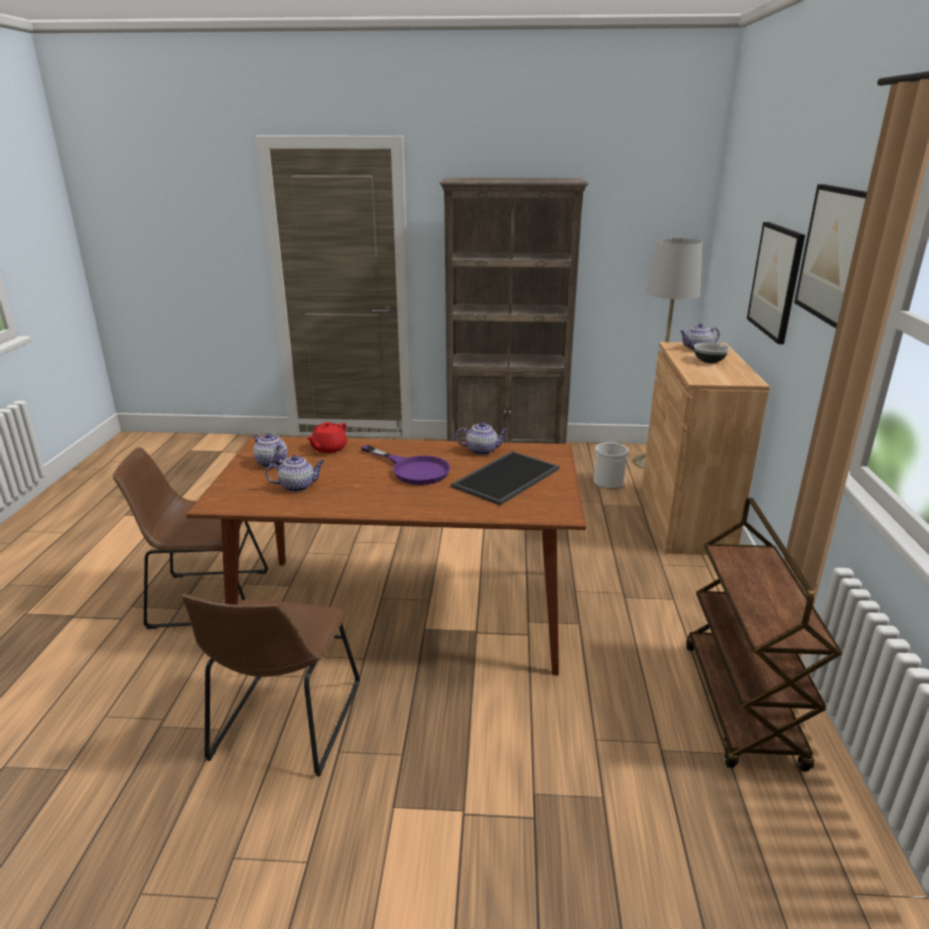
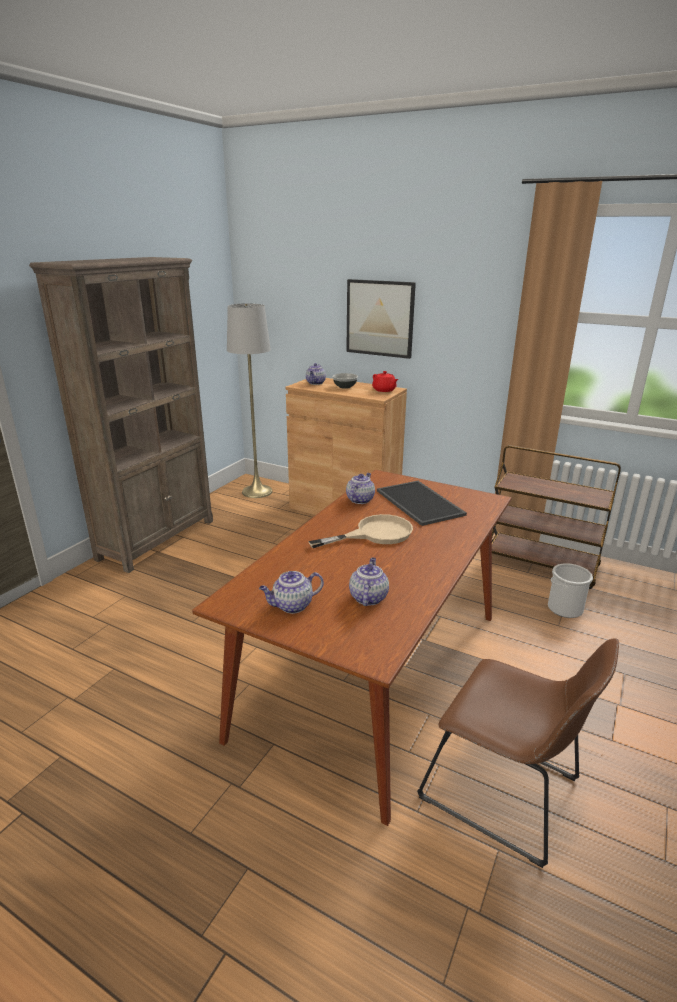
camera: 65 degrees left, 0 degrees up
brown chair [113,447,268,629] -> none
red teapot [306,422,347,453] -> red teapot moved to [372,371,398,392]
purple frying pan [361,445,450,485] -> beige frying pan [308,514,413,548]
bucket [594,443,629,489] -> bucket moved to [548,563,593,618]
picture [794,184,867,328] -> none

